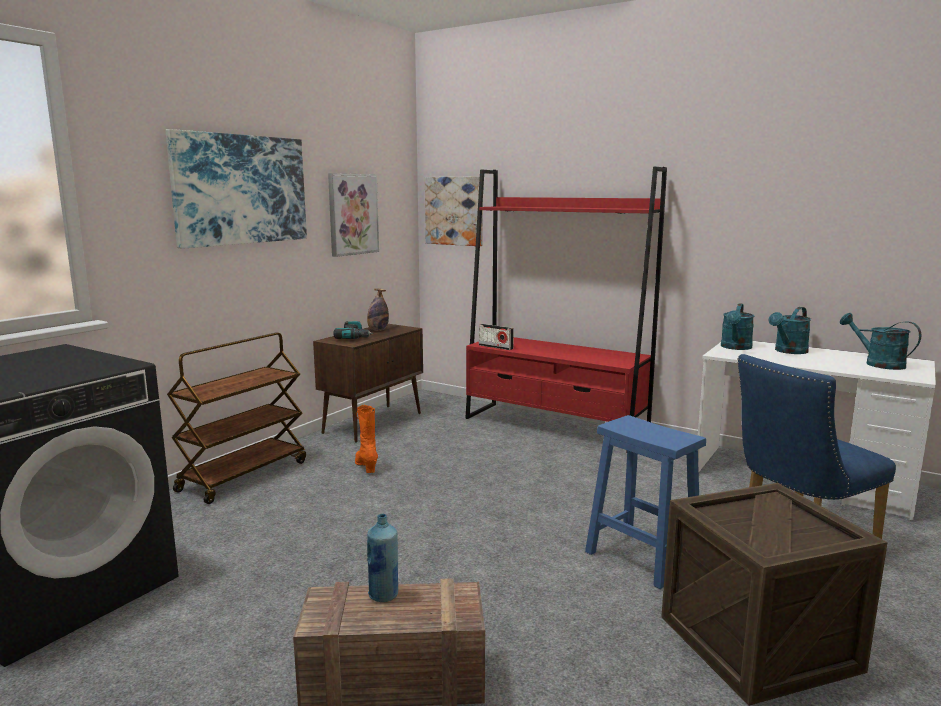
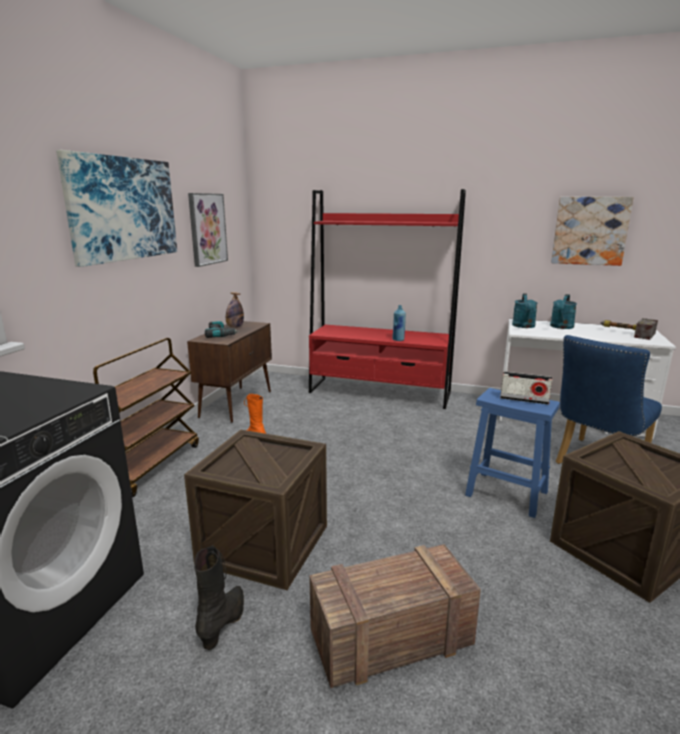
camera: 15 degrees left, 5 degrees up
blue bottle [367,513,398,602] -> blue bottle moved to [392,305,406,341]
picture [425,176,483,246] -> picture moved to [551,197,634,266]
radio [479,324,514,350] -> radio moved to [500,372,553,405]
turquoise watering can [840,313,921,370] -> hammer [601,318,658,340]
none -> crate [184,430,327,590]
none -> black boot [194,545,244,650]

